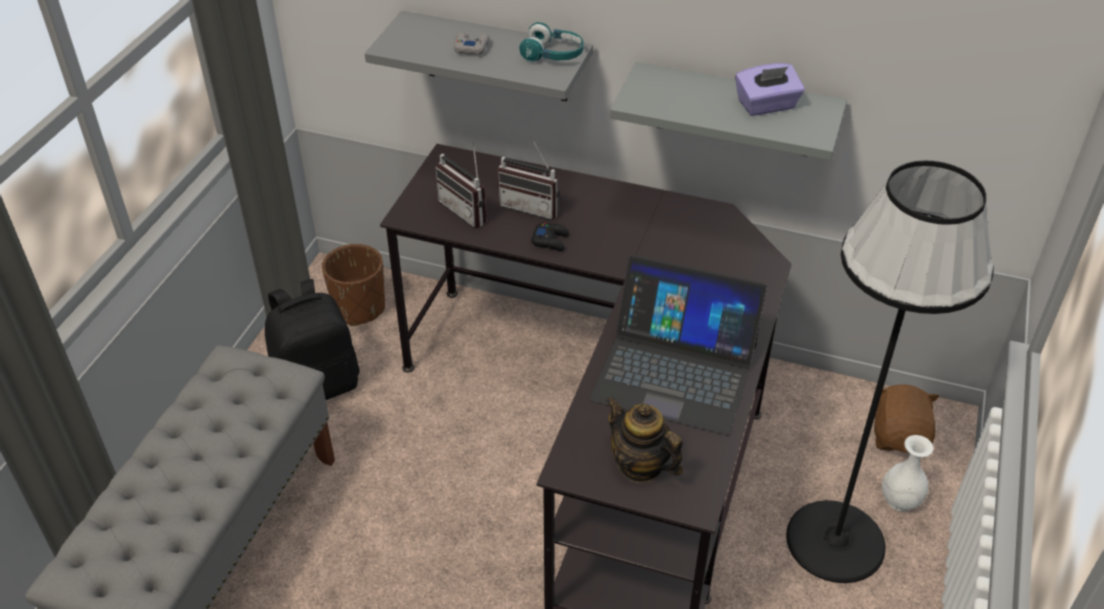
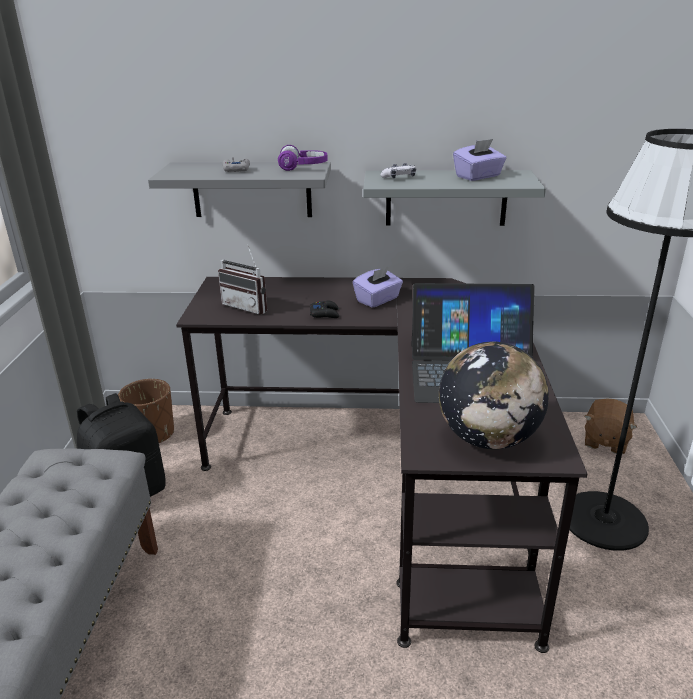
camera: 15 degrees left, 15 degrees down
radio [498,137,560,219] -> none
turquoise headphones [519,22,584,62] -> purple headphones [278,145,328,171]
teapot [606,396,683,483] -> globe [439,342,549,449]
brown plush toy [874,384,939,452] -> brown plush toy turned 150 degrees counterclockwise [584,398,637,454]
white vase [882,435,933,511] -> none
none -> purple tissue box [353,266,403,308]
none -> game controller [380,163,416,178]

